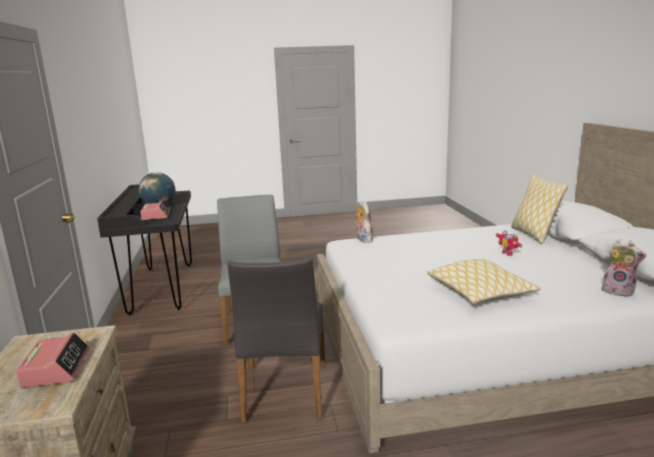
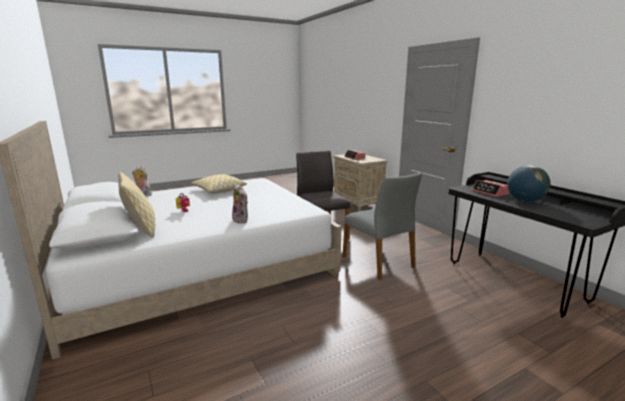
camera: 160 degrees right, 0 degrees up
plush toy [355,200,373,243] -> plush toy moved to [231,184,248,223]

